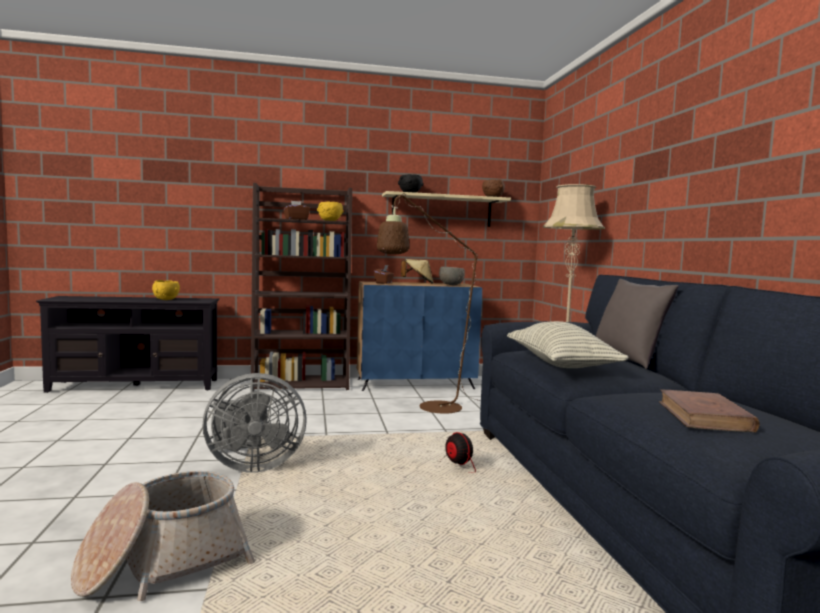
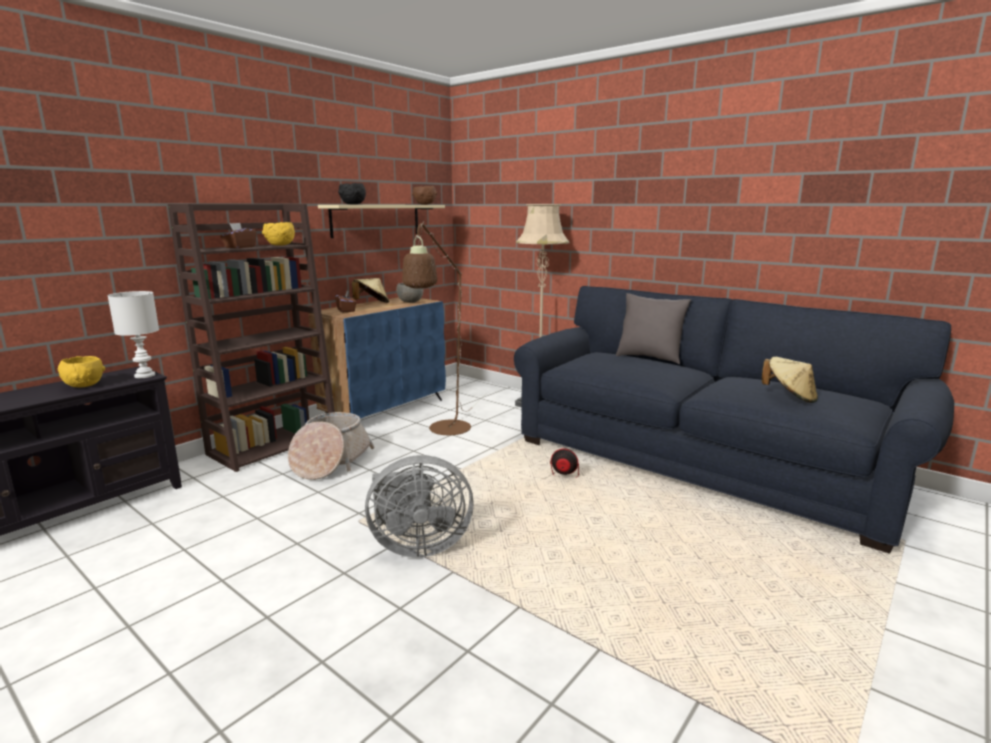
camera: 40 degrees left, 10 degrees up
basket [71,471,255,601] -> basket moved to [288,412,375,480]
grey fan [203,373,307,473] -> grey fan turned 45 degrees clockwise [365,455,474,557]
pillow [507,321,629,368] -> none
brown book [659,389,760,432] -> beige hat [762,357,818,403]
none -> white table lamp [107,291,159,378]

